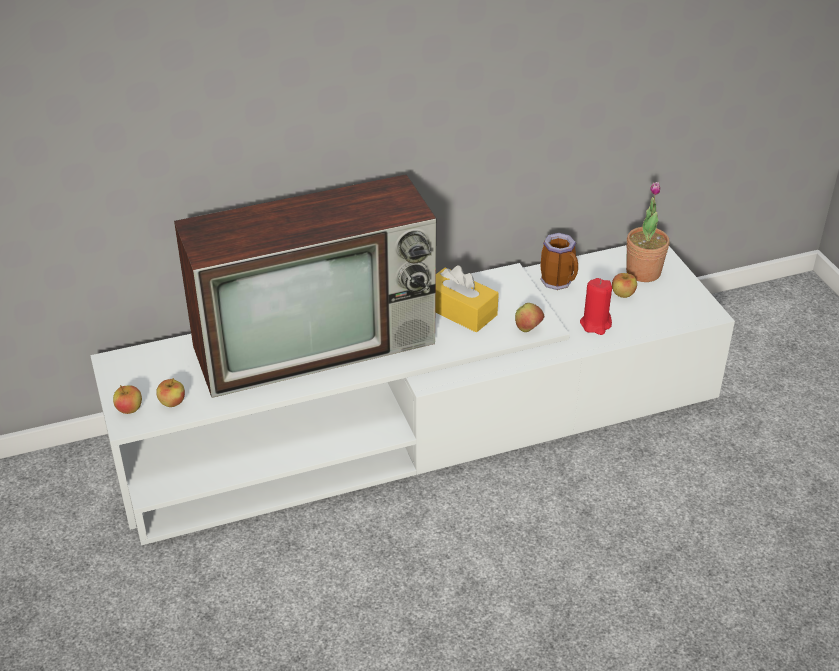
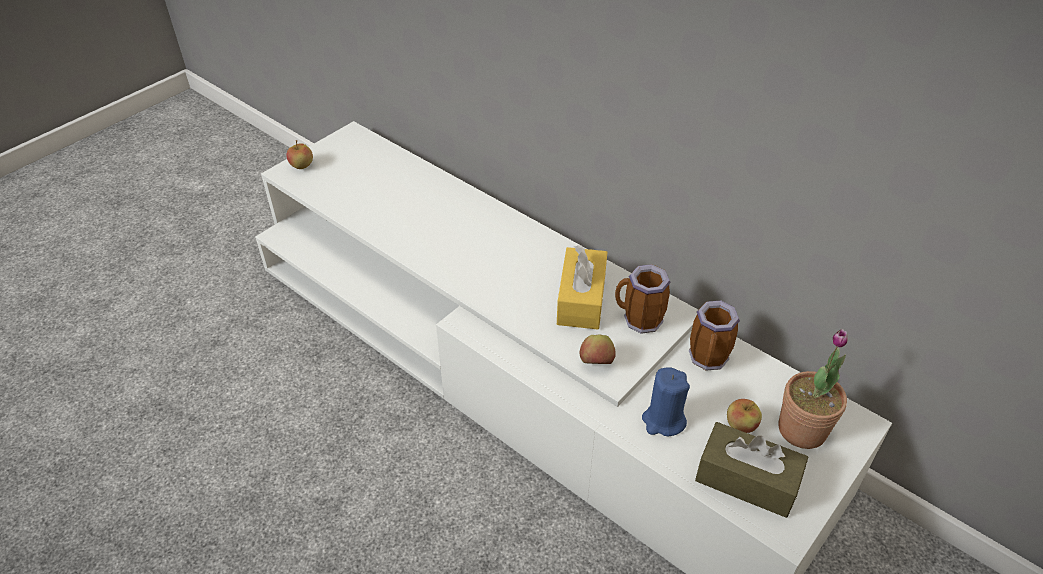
camera: 60 degrees right, 5 degrees up
apple [156,378,185,407] -> none
television [174,174,436,398] -> none
red candle [580,278,612,335] -> blue candle [642,367,690,437]
none -> mug [615,264,671,334]
none -> brown tissue box [695,422,808,518]

